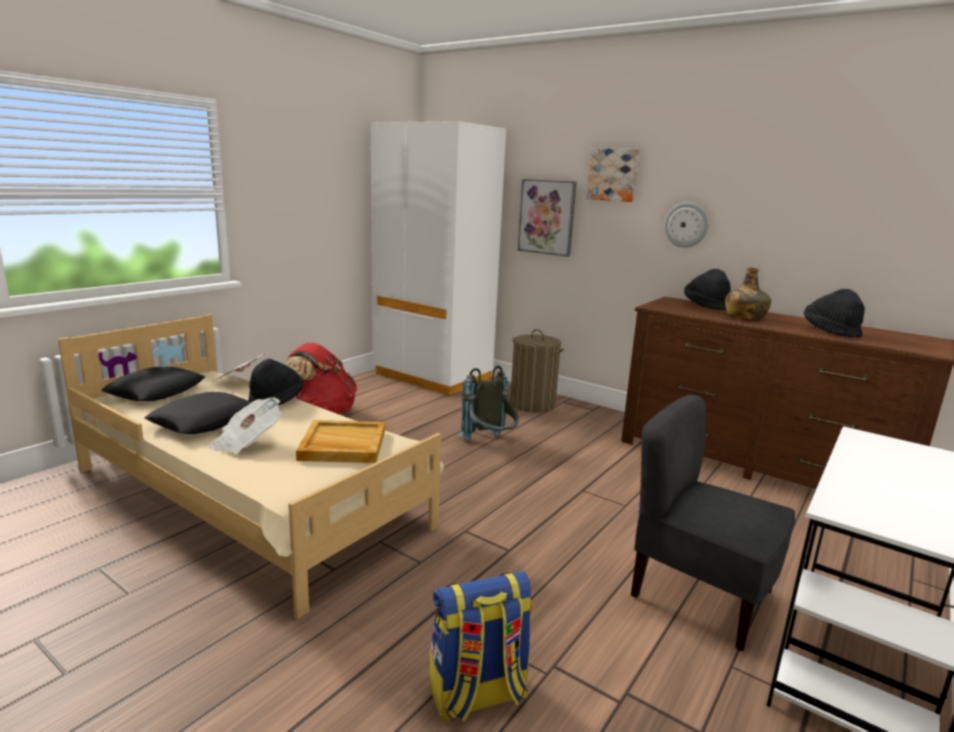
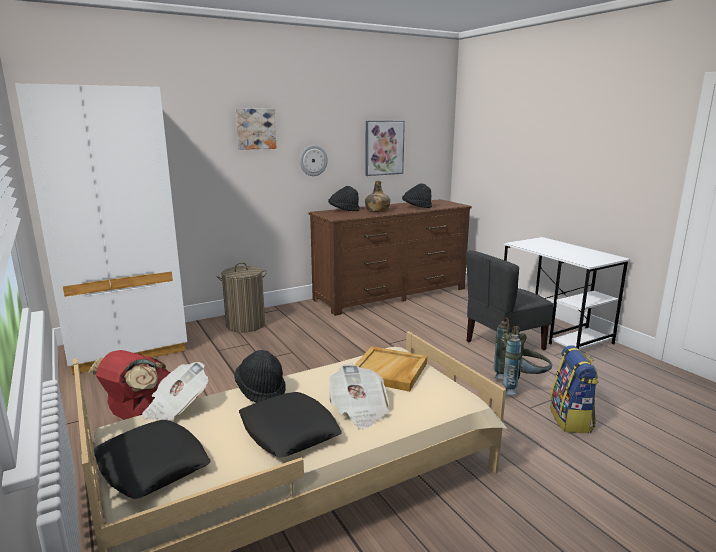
camera: 65 degrees left, 0 degrees up
grey backpack [458,366,519,441] -> grey backpack moved to [494,317,552,395]
picture [518,179,577,257] -> picture moved to [365,121,405,176]

